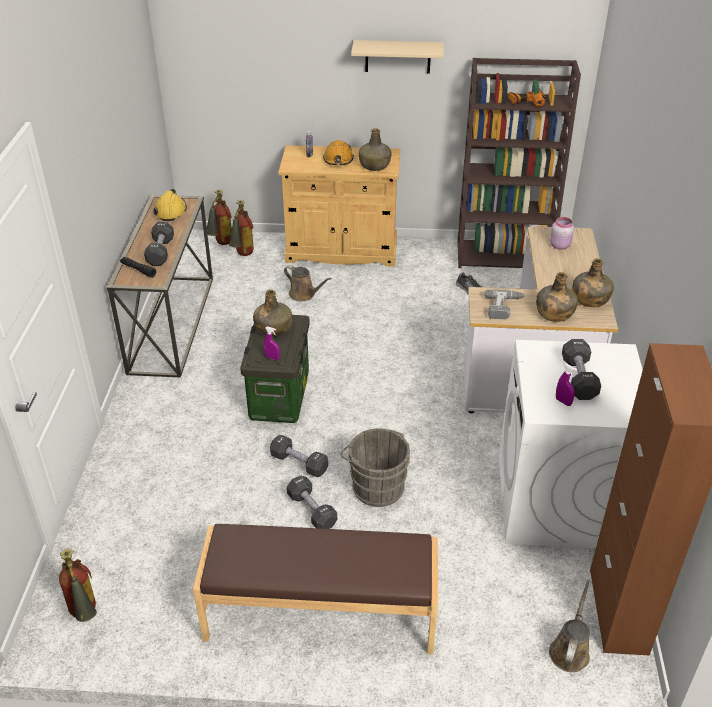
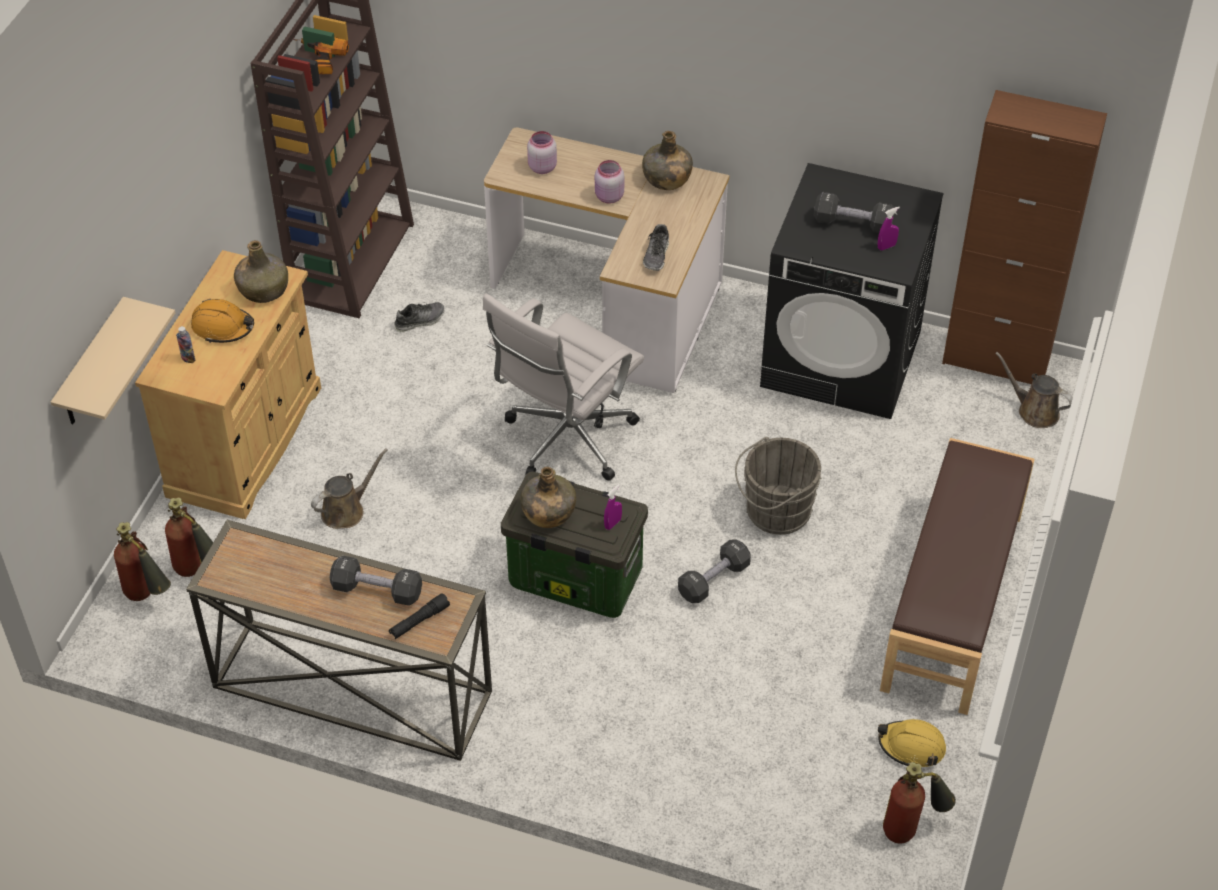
camera: 75 degrees left, 10 degrees up
yellow hard hat [153,189,187,221] -> yellow hard hat moved to [878,719,946,767]
black dumbbell [287,475,337,529] -> none
beige shelf [351,40,444,74] -> beige shelf moved to [51,297,175,424]
power drill [484,289,526,319] -> shoe [643,224,669,271]
white washing machine [499,340,643,548] -> black washing machine [760,163,944,419]
green bottle [536,272,578,322] -> none
none -> white office chair [483,293,644,481]
none -> pink jar [595,160,624,204]

